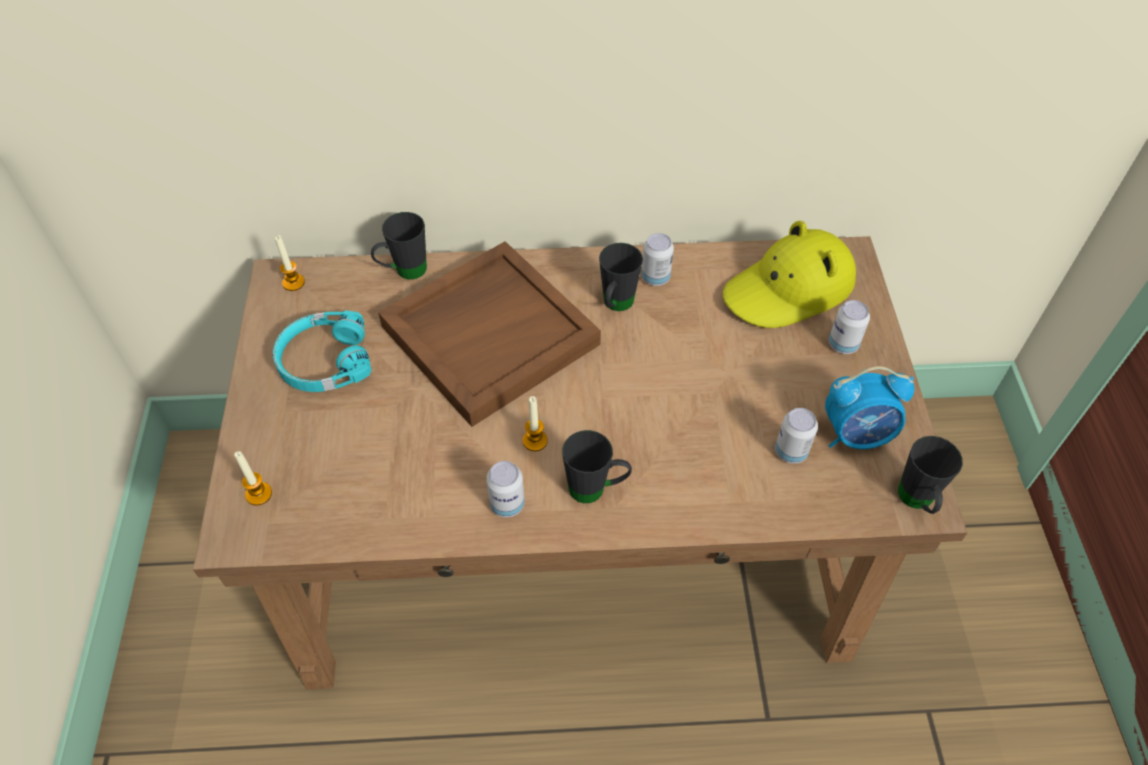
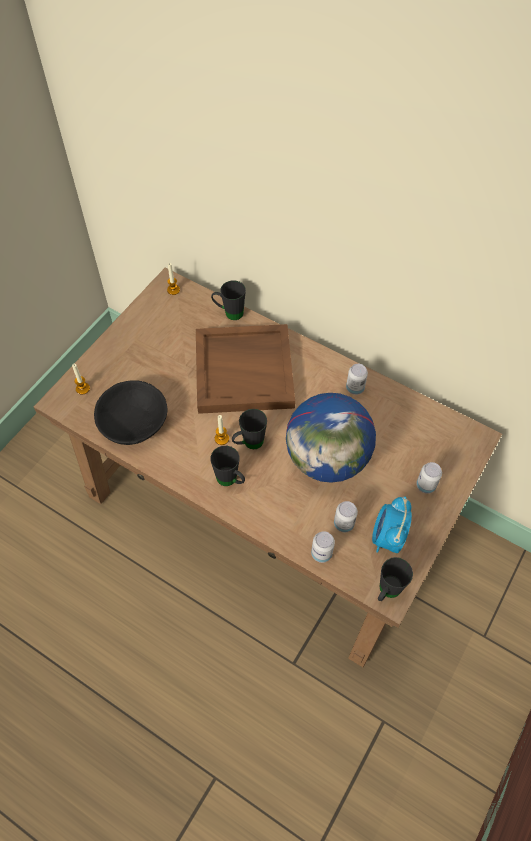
camera: 35 degrees right, 5 degrees up
turquoise headphones [273,310,372,392] -> none
can [486,461,525,517] -> can moved to [311,531,335,563]
black mug [599,243,643,311] -> black mug moved to [232,409,267,449]
yellow hat [723,221,856,328] -> none
alarm clock [825,366,914,449] -> alarm clock turned 75 degrees clockwise [372,496,412,553]
none -> black bowl [94,380,167,445]
none -> globe [286,393,376,483]

